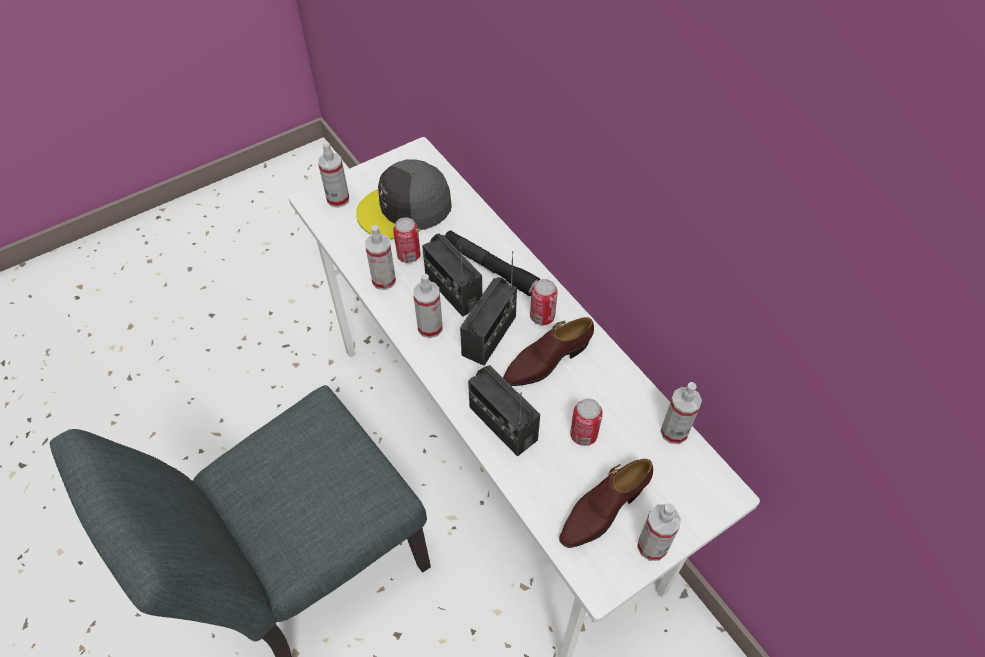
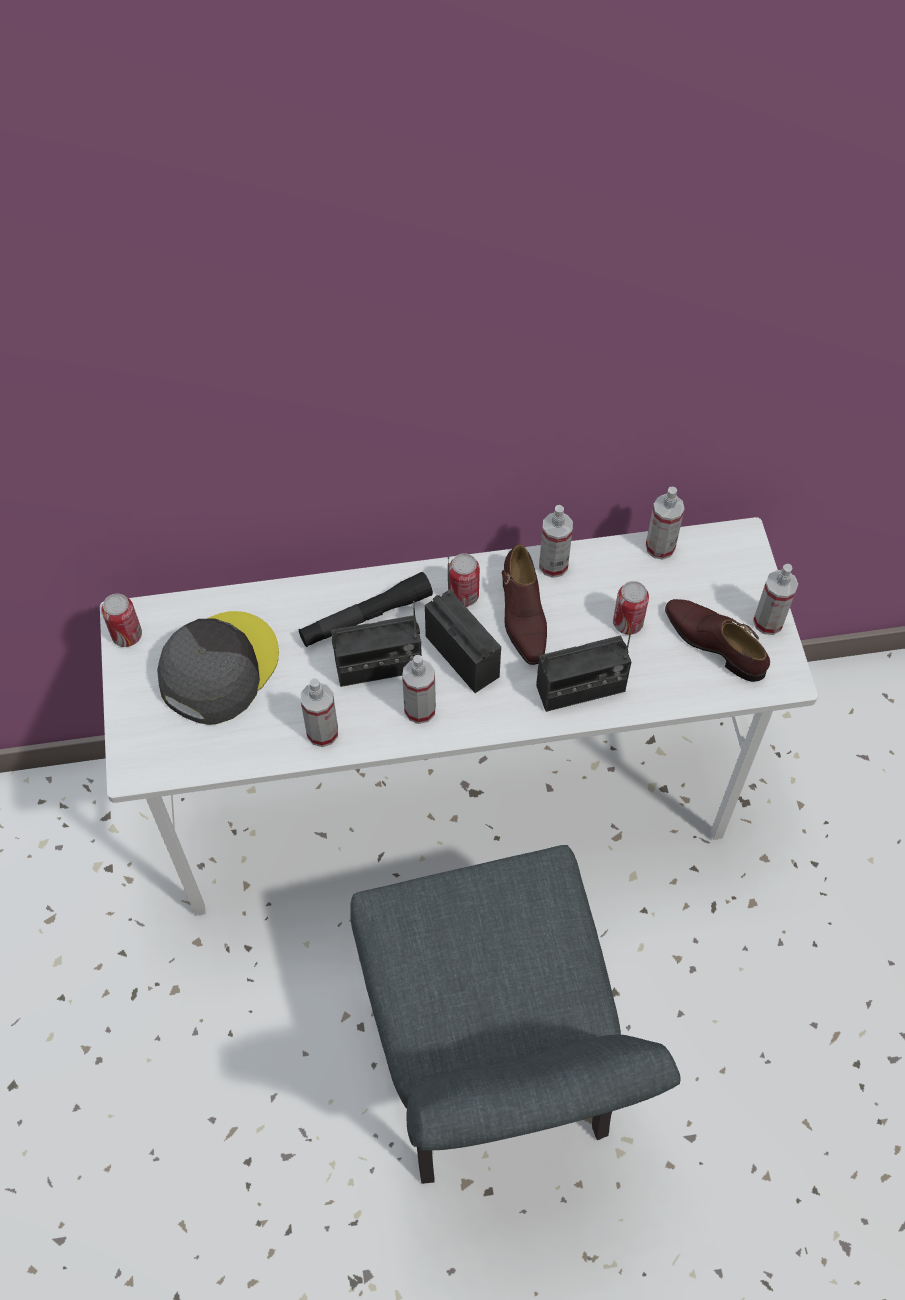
camera: 65 degrees left, 5 degrees up
spray bottle [318,142,349,208] -> spray bottle moved to [539,505,573,578]
grey cap [356,159,452,239] -> grey cap turned 150 degrees counterclockwise [157,611,279,725]
can [393,217,421,263] -> can moved to [101,593,142,647]
brown shoe [559,459,653,548] -> brown shoe turned 150 degrees clockwise [665,599,770,682]

